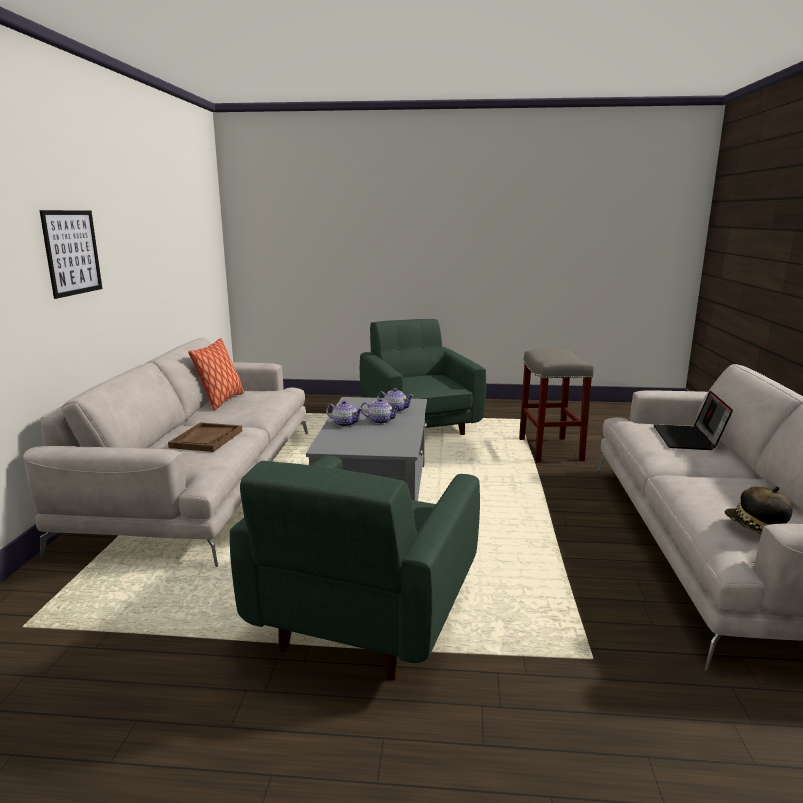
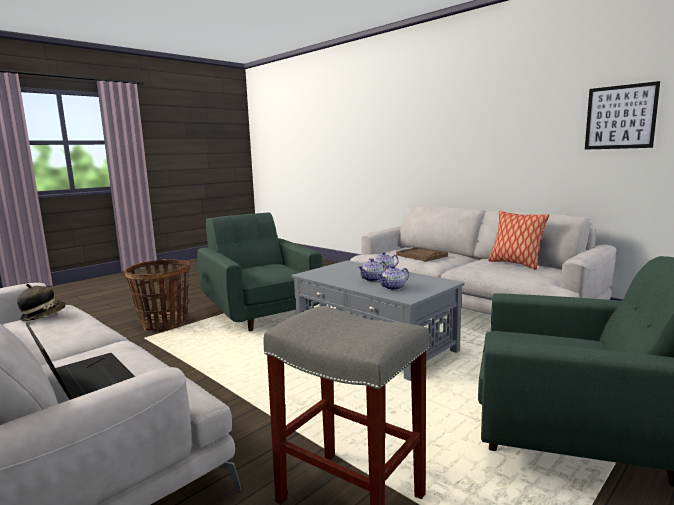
camera: 130 degrees right, 5 degrees down
picture [39,210,102,299] -> picture moved to [585,81,660,150]
none -> basket [124,259,190,331]

